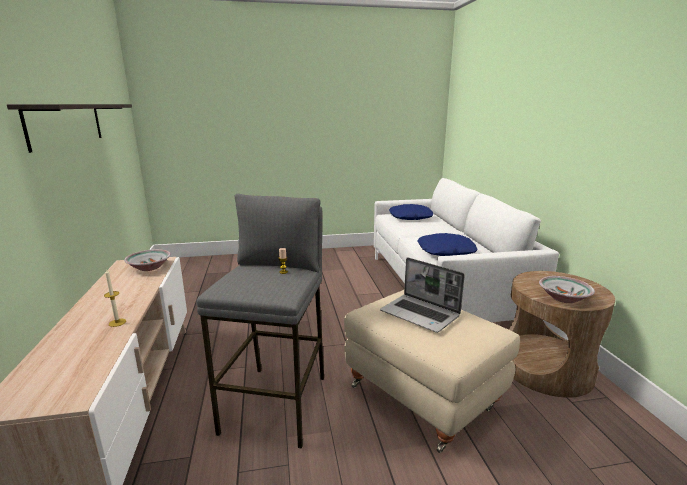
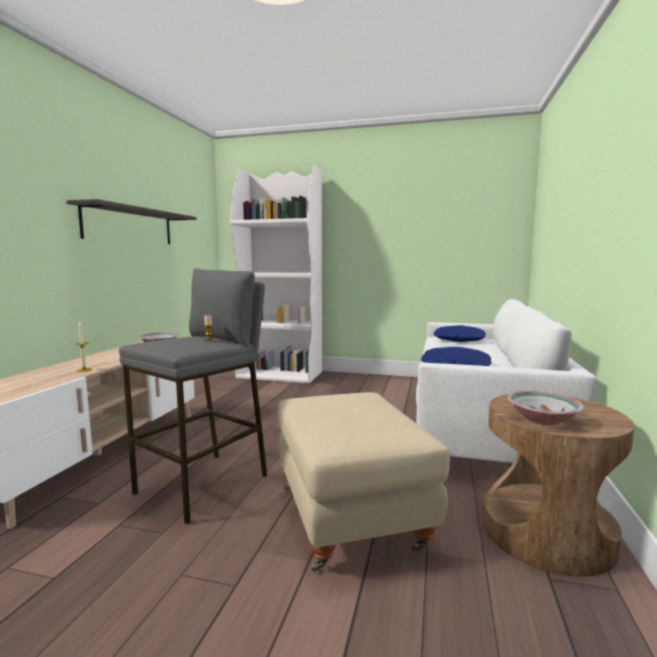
camera: 25 degrees right, 10 degrees down
laptop [380,257,465,333] -> none
none -> white bookcase [230,165,322,384]

